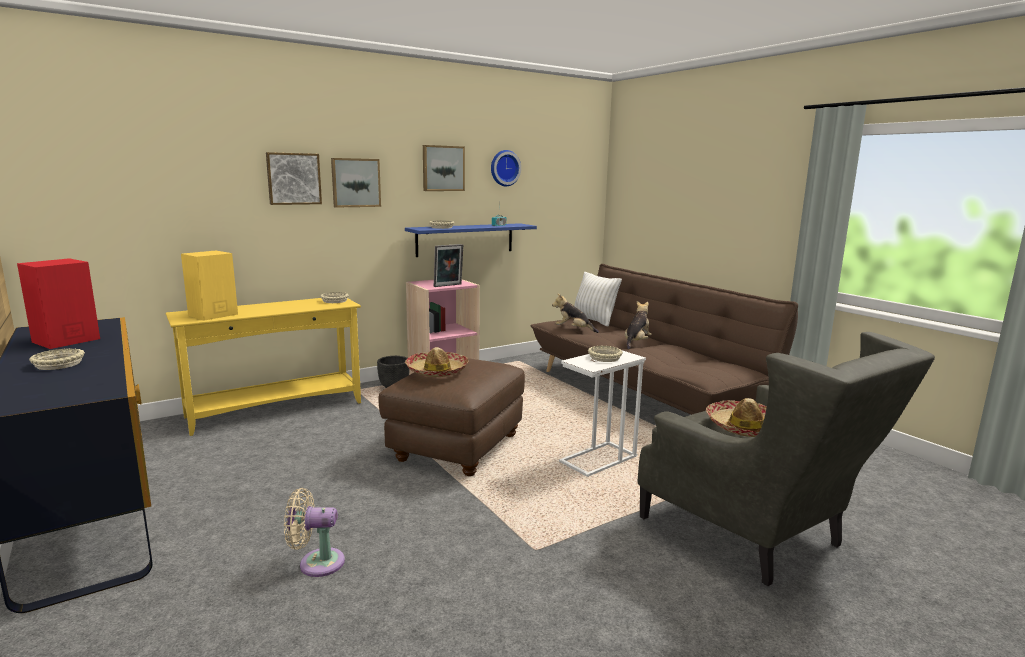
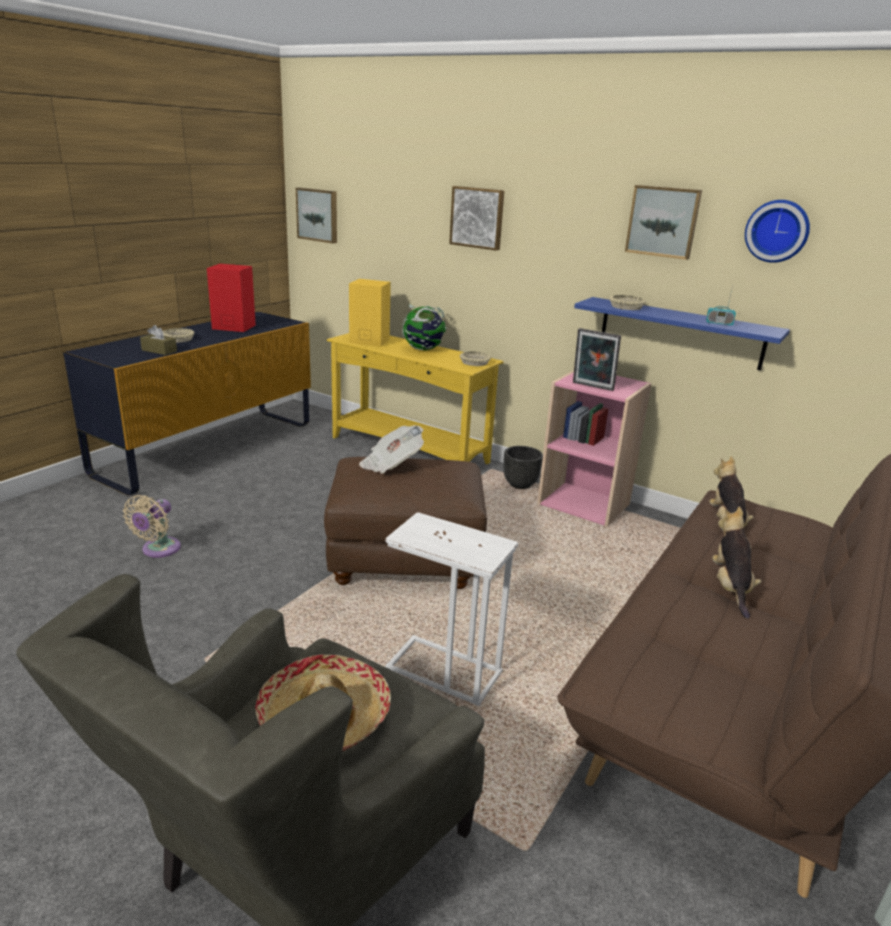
camera: 65 degrees right, 10 degrees up
beige fan [284,488,345,577] -> beige fan turned 135 degrees counterclockwise [123,495,181,558]
picture [331,158,381,208] -> picture moved to [296,188,337,243]
hat [405,347,468,377] -> newspaper [359,425,424,474]
white pillow [574,272,622,326] -> none
beige bowl [588,346,623,362] -> none
plush toy [625,301,652,349] -> plush toy turned 90 degrees counterclockwise [712,507,761,619]
none -> brown tissue box [140,325,177,355]
none -> globe [402,304,447,350]

